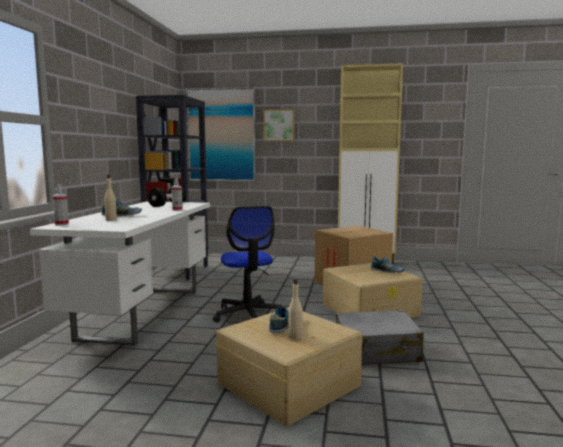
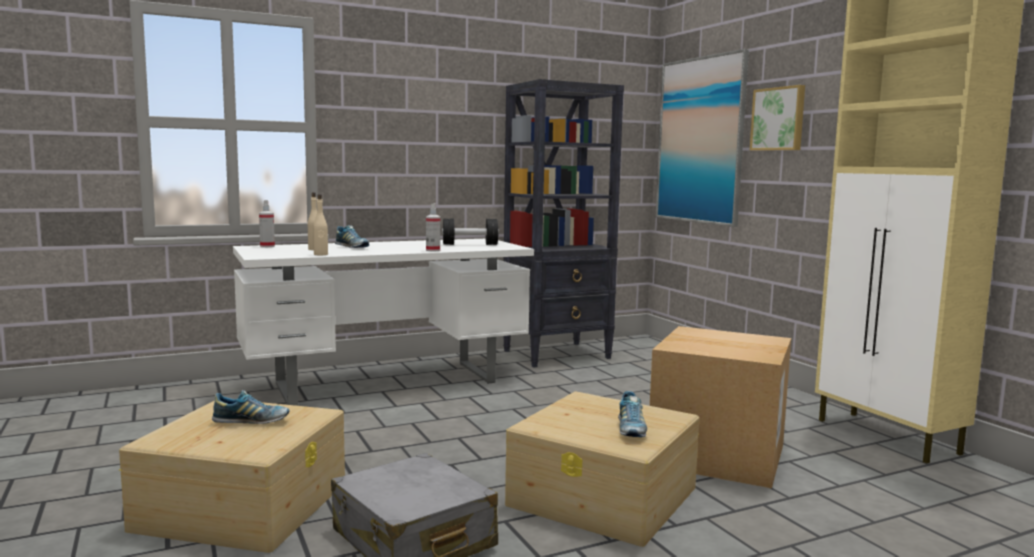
camera: 55 degrees right, 0 degrees up
office chair [213,206,282,323] -> none
beige bottle [288,279,303,340] -> beige bottle moved to [313,194,328,255]

